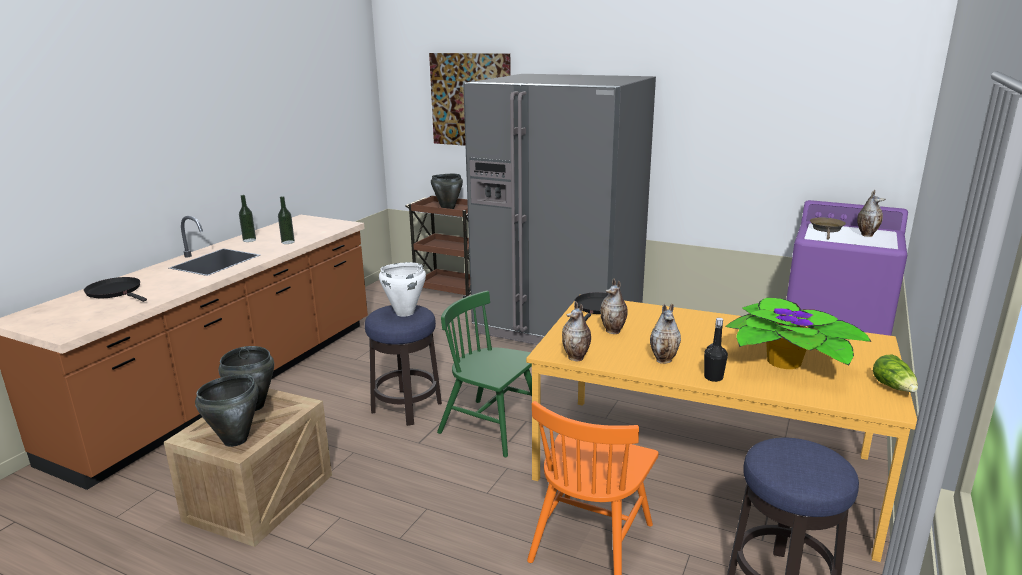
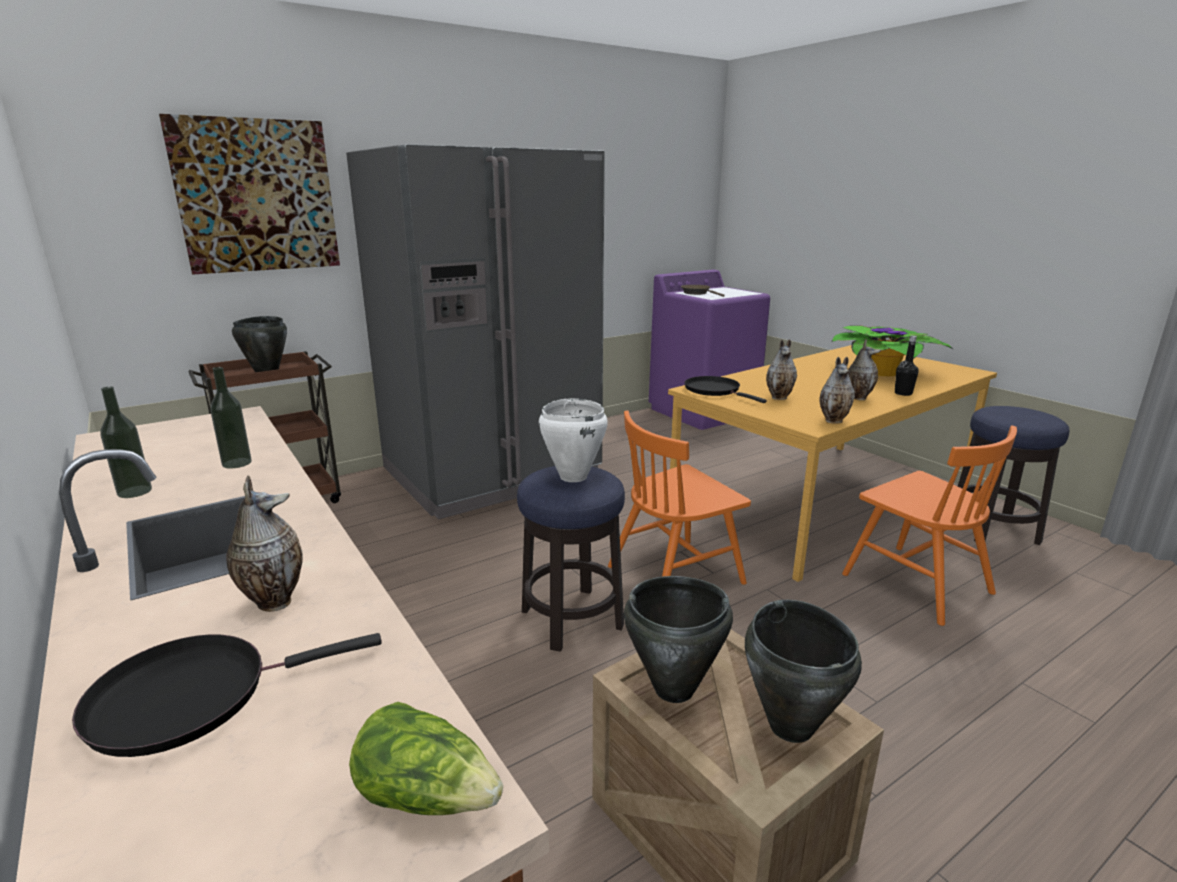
camera: 60 degrees left, 0 degrees up
green chair [437,291,532,457] -> orange chair [608,411,751,585]
vase [857,190,885,237] -> vase moved to [226,475,303,612]
lettuce [873,355,918,392] -> lettuce moved to [349,702,503,815]

